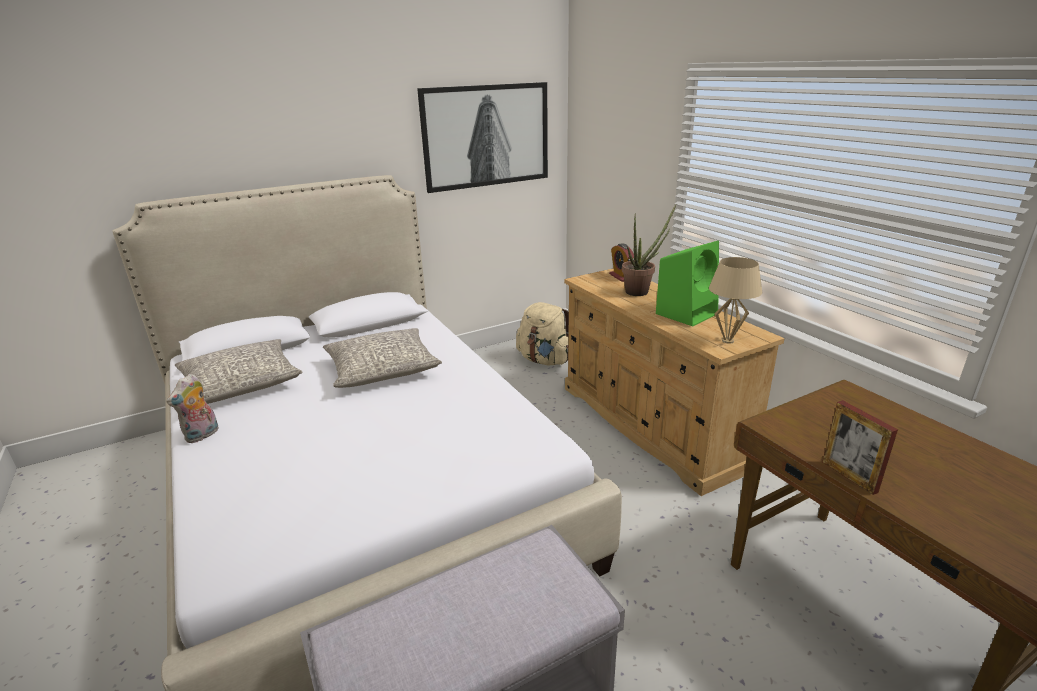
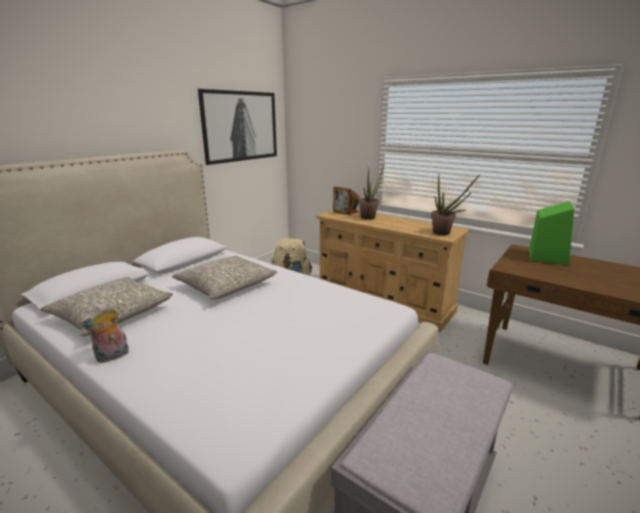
camera: 25 degrees left, 5 degrees down
plush toy [166,374,218,443] -> plush toy turned 45 degrees clockwise [79,301,129,363]
green speaker [656,241,719,326] -> green speaker moved to [529,201,574,265]
beige table lamp [709,257,762,344] -> potted plant [431,175,480,235]
picture frame [822,400,898,495] -> picture frame moved to [333,187,351,215]

